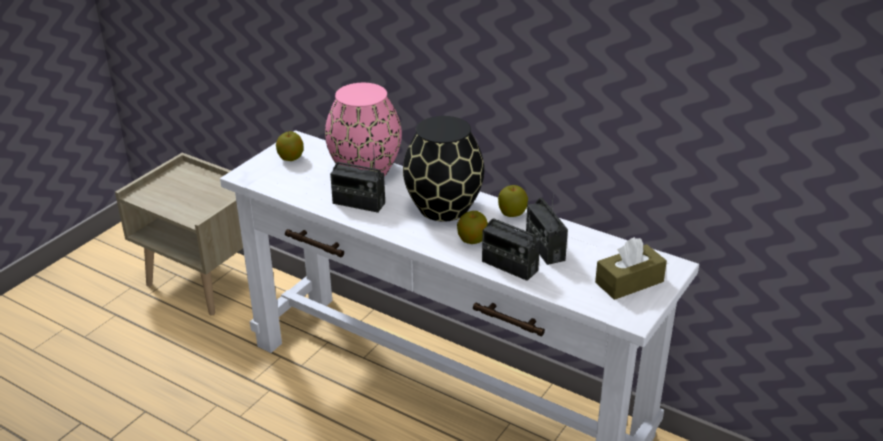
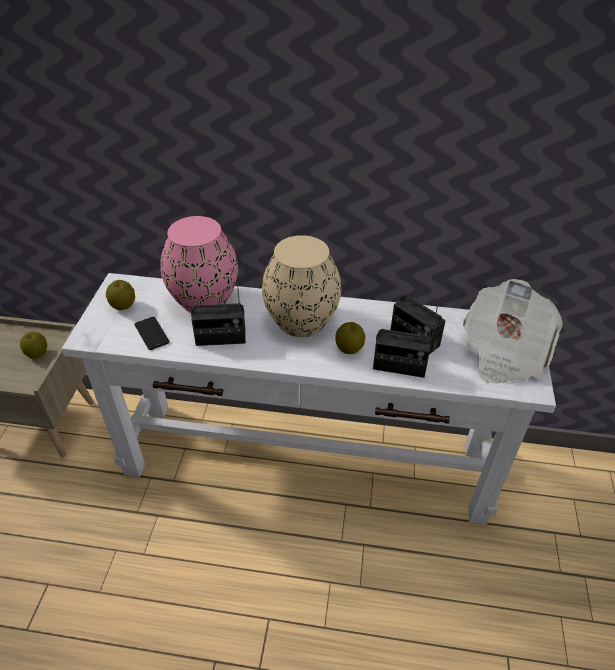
camera: 25 degrees left, 10 degrees up
black vase [403,116,484,222] -> beige vase [262,235,341,337]
apple [498,185,528,217] -> apple moved to [20,332,47,359]
brown tissue box [595,237,667,300] -> newspaper [463,279,563,384]
none -> phone [134,317,170,350]

